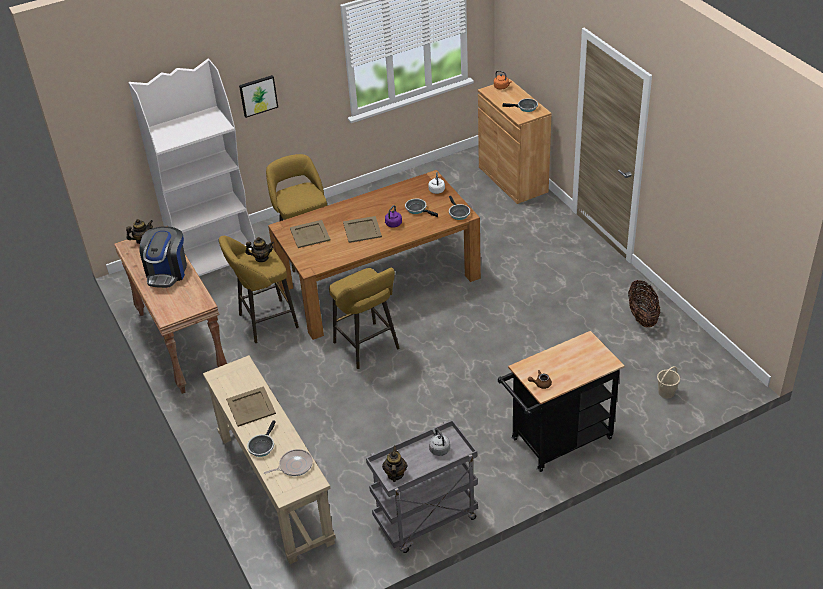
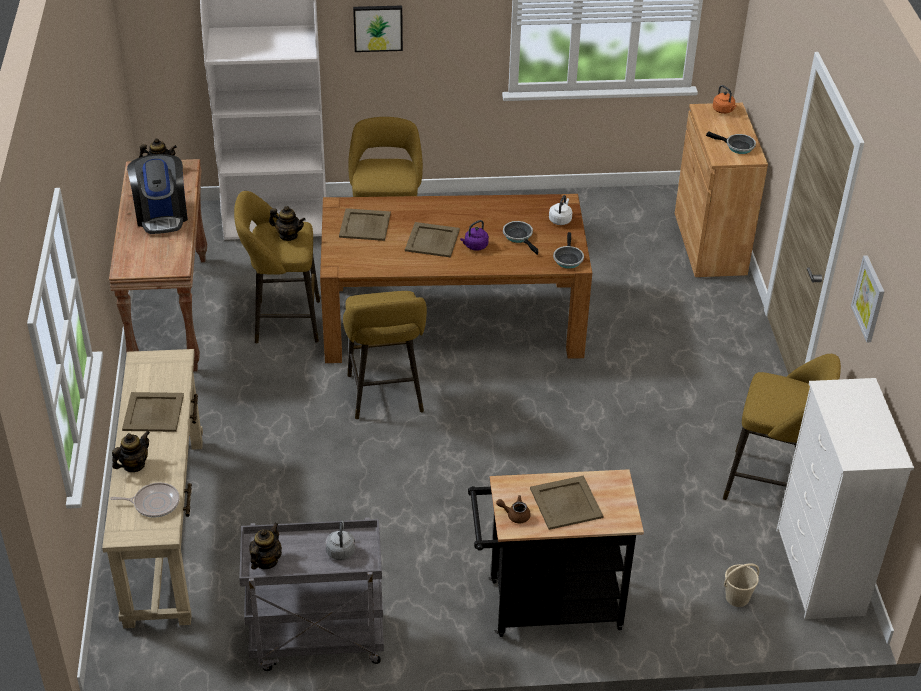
camera: 20 degrees right, 0 degrees up
coffee machine [139,226,187,288] -> coffee machine turned 45 degrees counterclockwise [127,154,188,234]
frying pan [247,420,276,457] -> teapot [112,431,150,472]
basket [628,280,660,327] -> yellow stool [723,354,841,500]
none -> beige tray [530,476,603,530]
none -> white dresser [776,378,914,619]
none -> picture [851,255,885,342]

